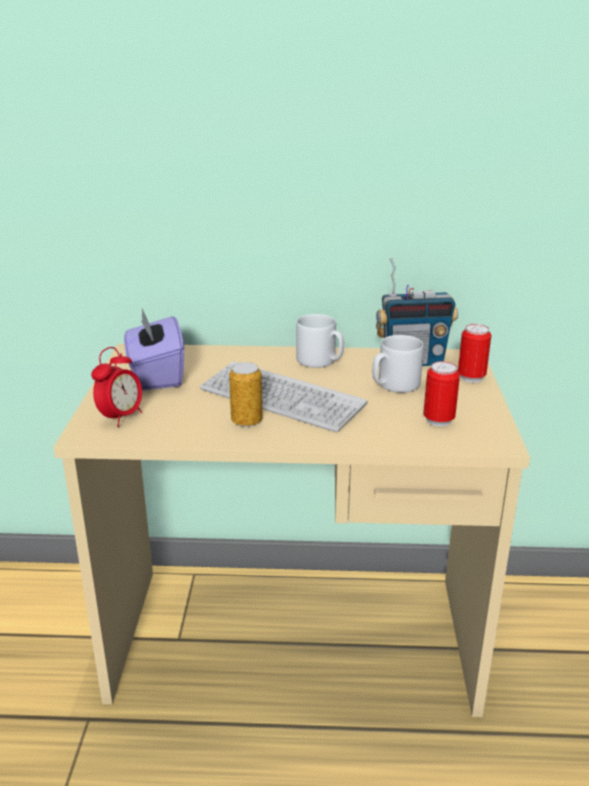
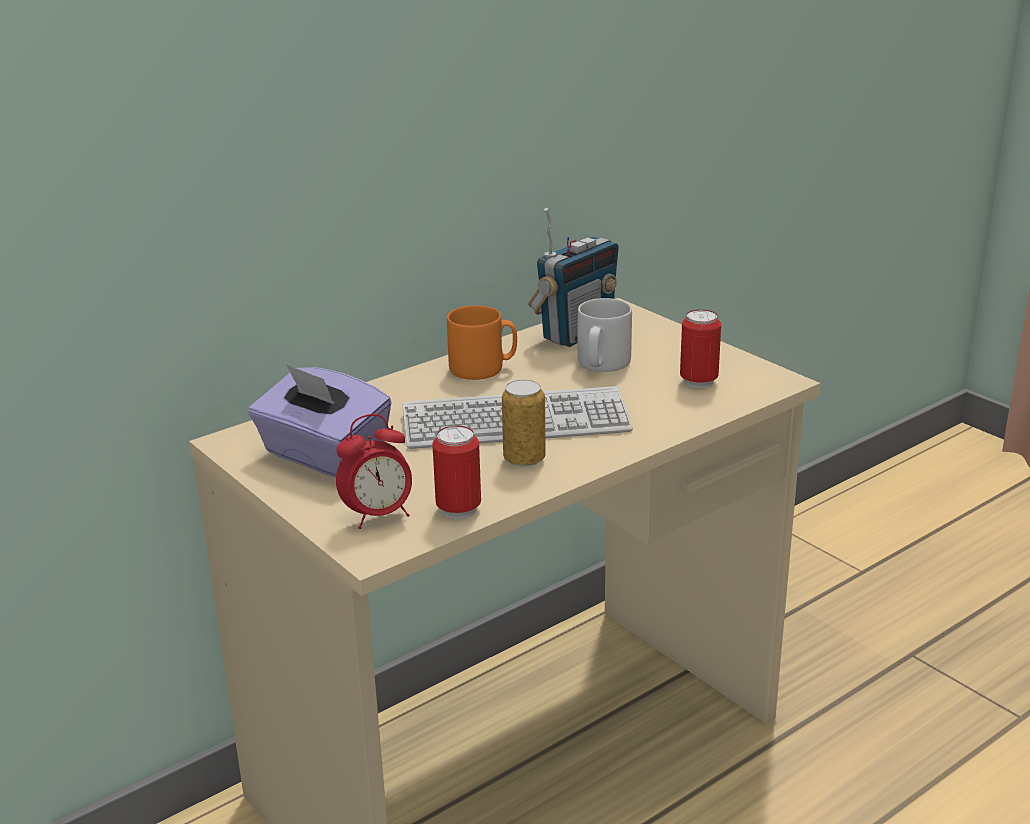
camera: 40 degrees left, 0 degrees up
alarm clock [91,347,142,427] -> alarm clock turned 75 degrees clockwise [336,414,412,529]
grey mug [296,314,344,368] -> orange mug [447,305,517,380]
can [458,324,491,383] -> can moved to [432,426,481,519]

